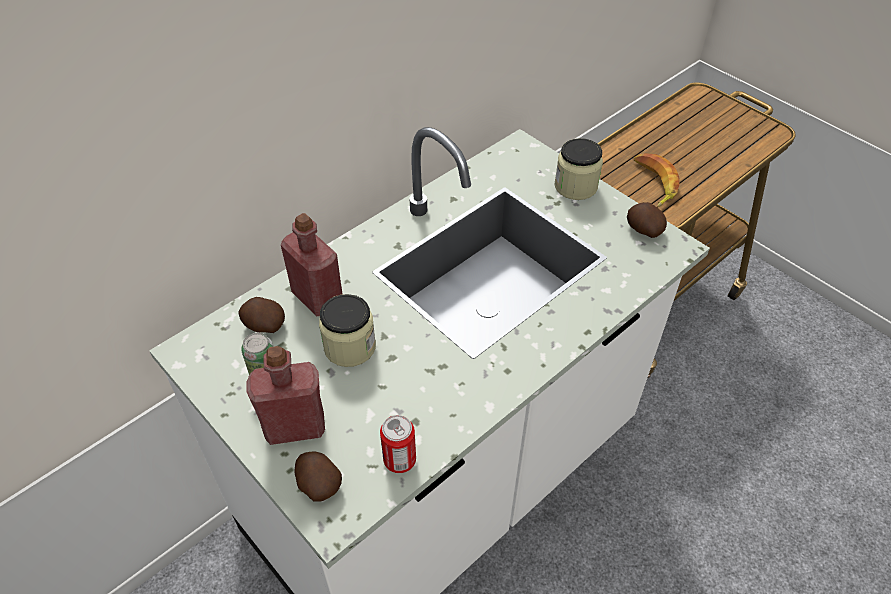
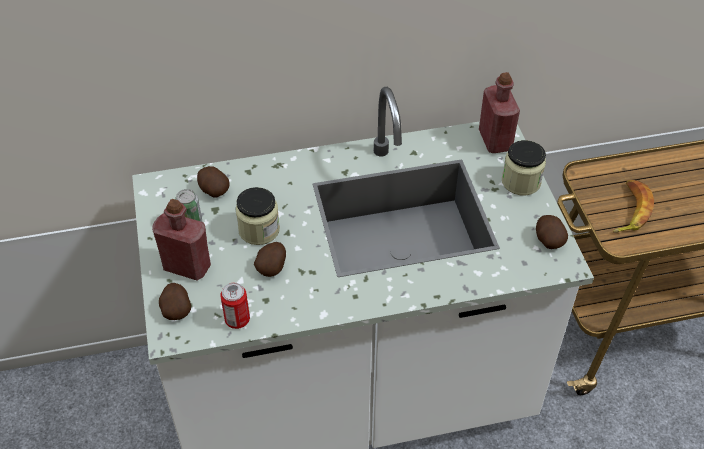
camera: 30 degrees right, 0 degrees up
red bottle [281,213,343,316] -> red bottle moved to [479,72,520,153]
none -> potato [254,242,286,277]

